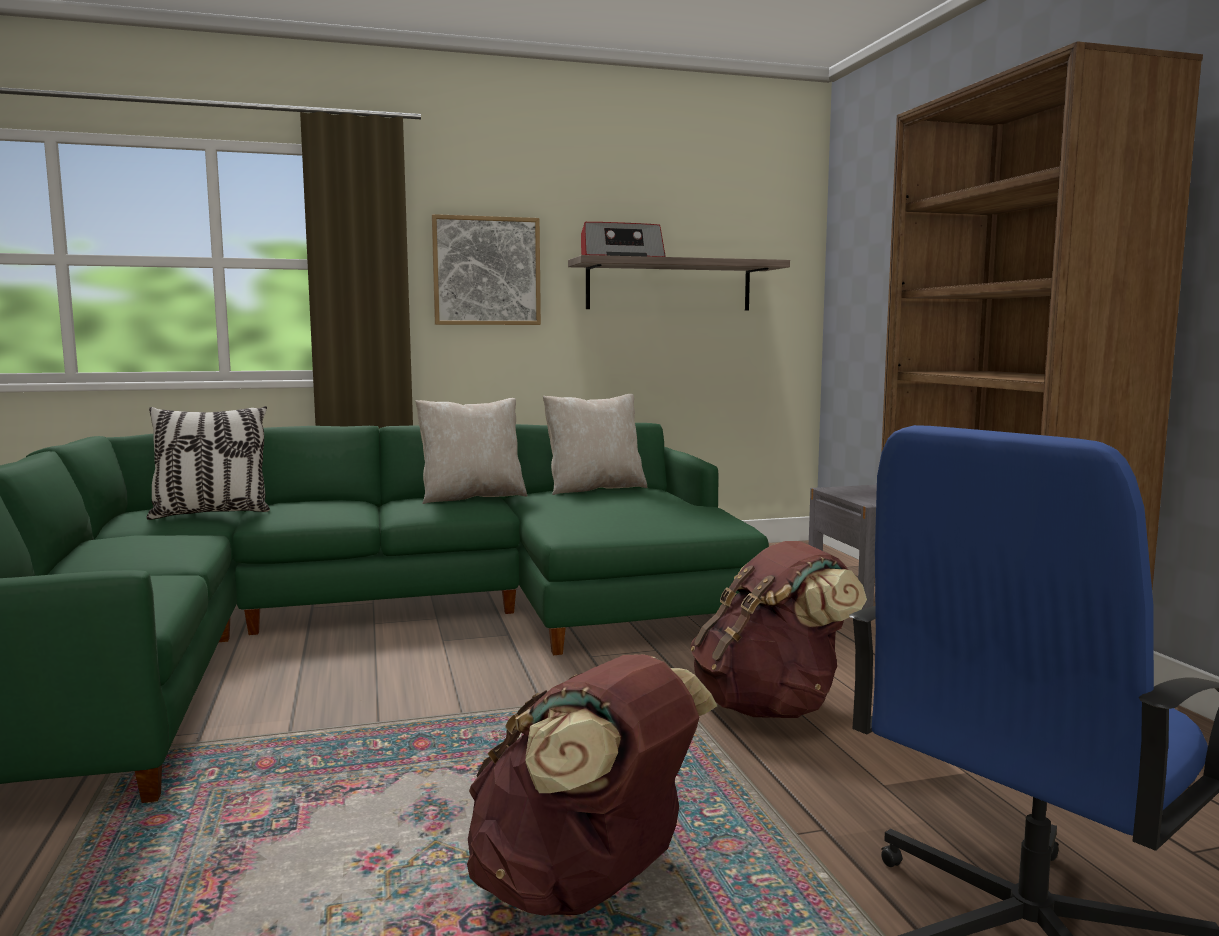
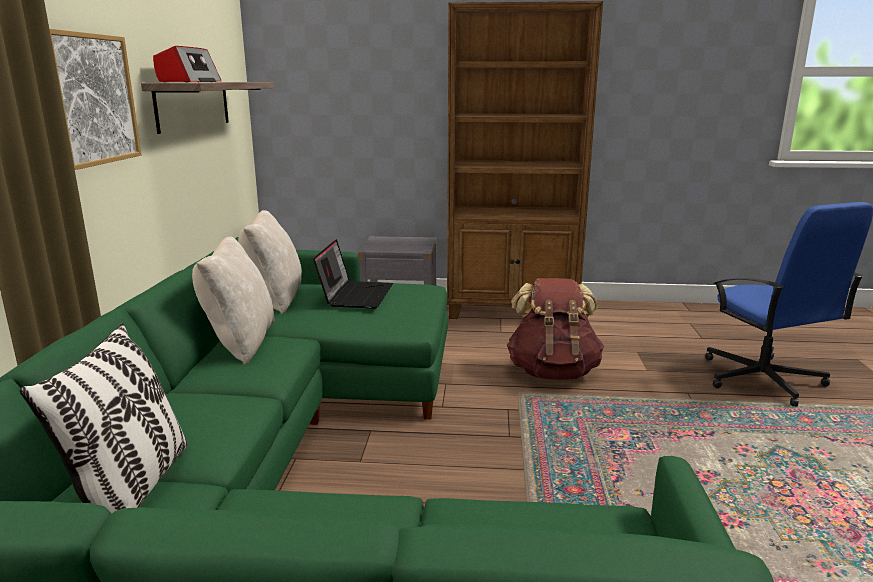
camera: 70 degrees left, 10 degrees up
brown backpack [467,654,717,916] -> none
none -> laptop [313,239,393,309]

